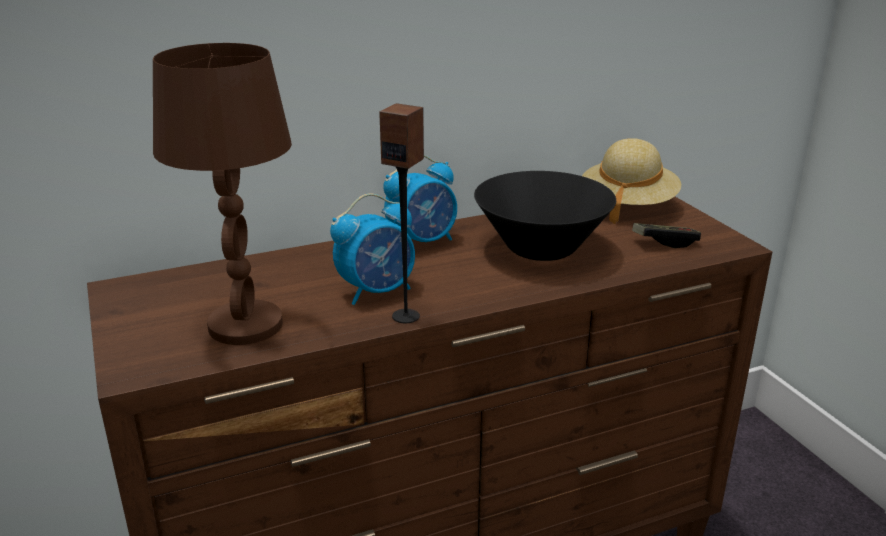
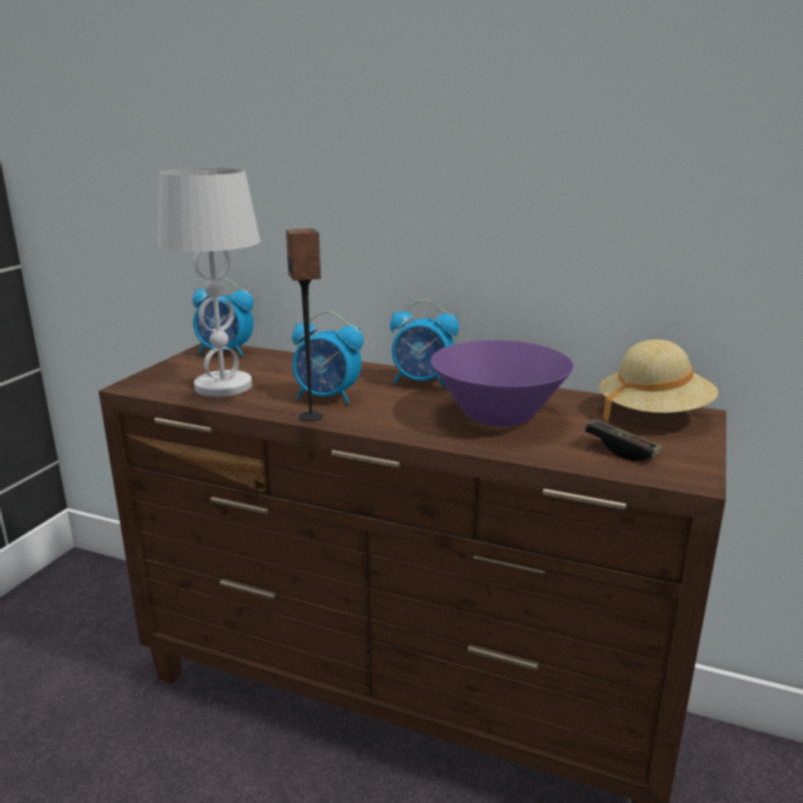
camera: 45 degrees right, 5 degrees down
brown table lamp [153,43,292,345] -> white table lamp [158,168,260,397]
black bowl [474,171,616,261] -> purple bowl [431,340,574,426]
none -> alarm clock [193,278,254,356]

